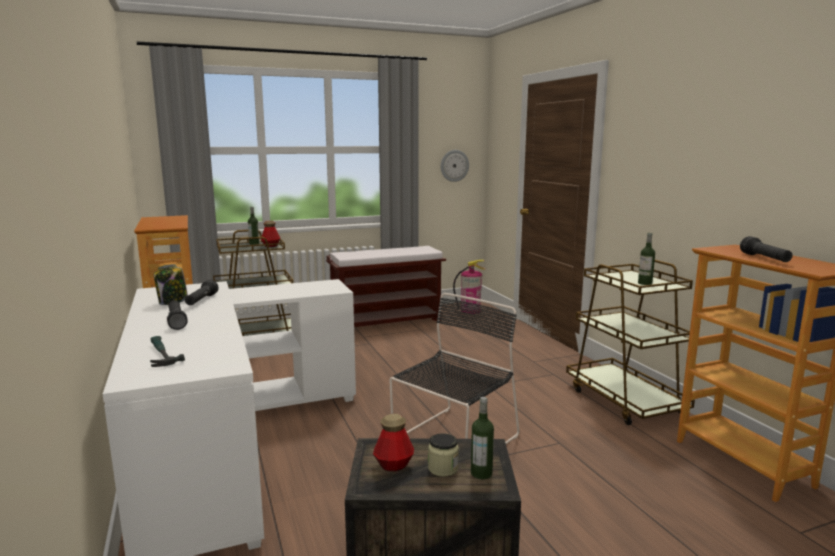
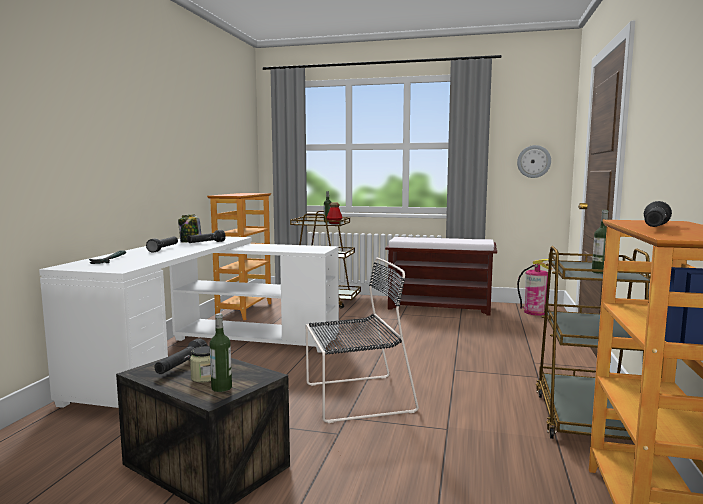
camera: 35 degrees right, 5 degrees down
bottle [373,414,414,471] -> black flashlight [154,338,208,374]

